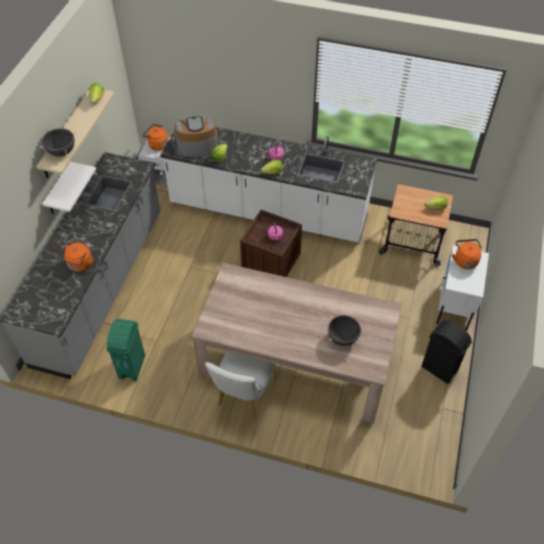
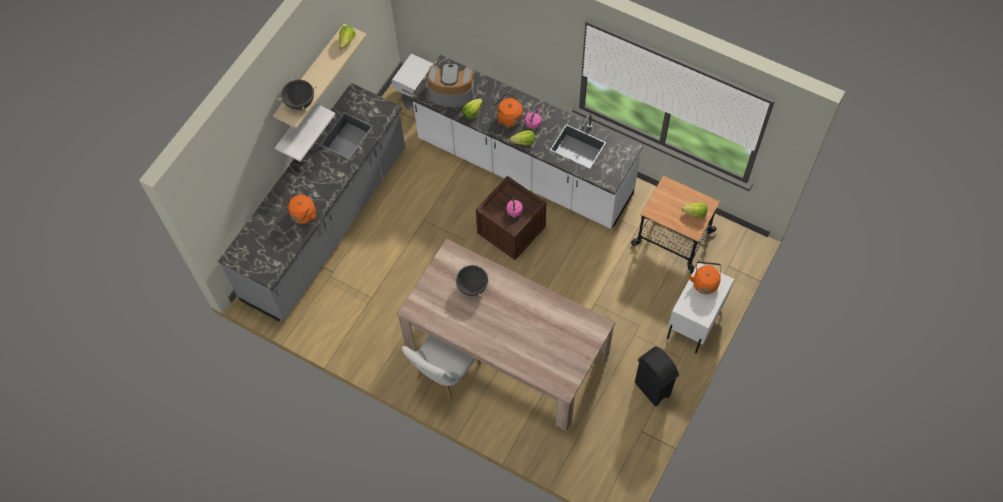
camera: 15 degrees right, 10 degrees up
green trash can [107,319,145,381] -> none
orange kettle [143,124,168,151] -> orange kettle moved to [493,93,523,126]
black cooking pot [328,315,361,346] -> black cooking pot moved to [454,263,490,296]

